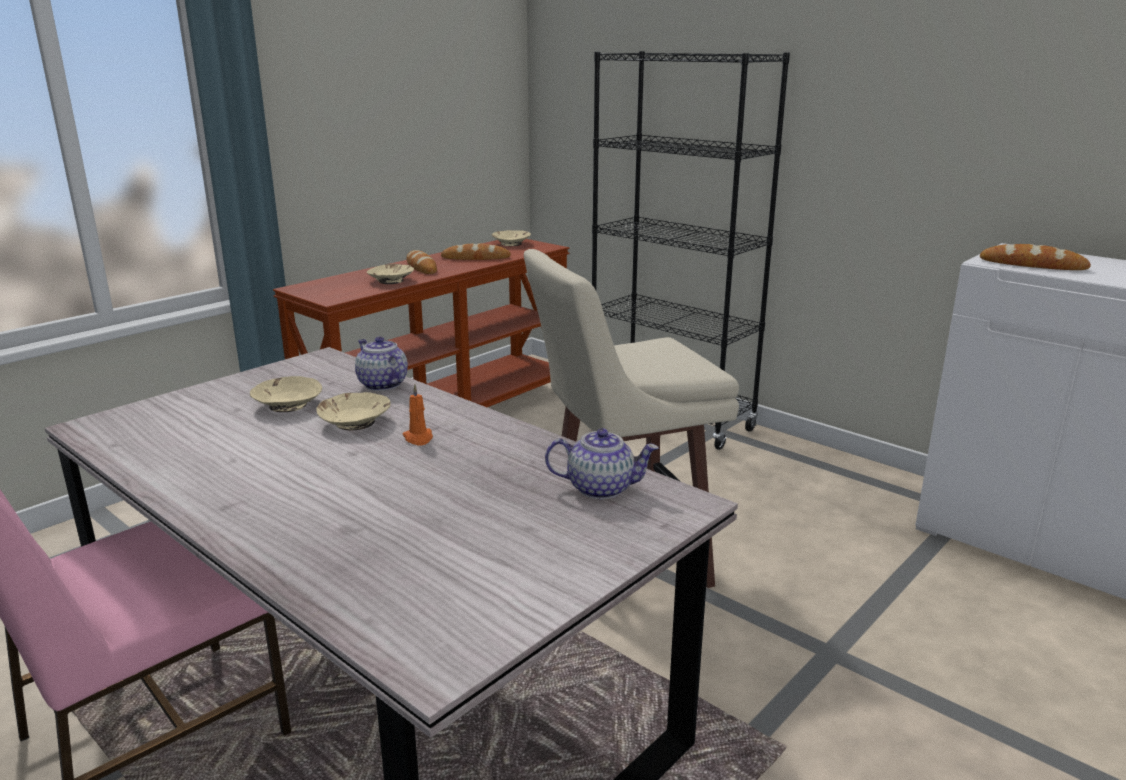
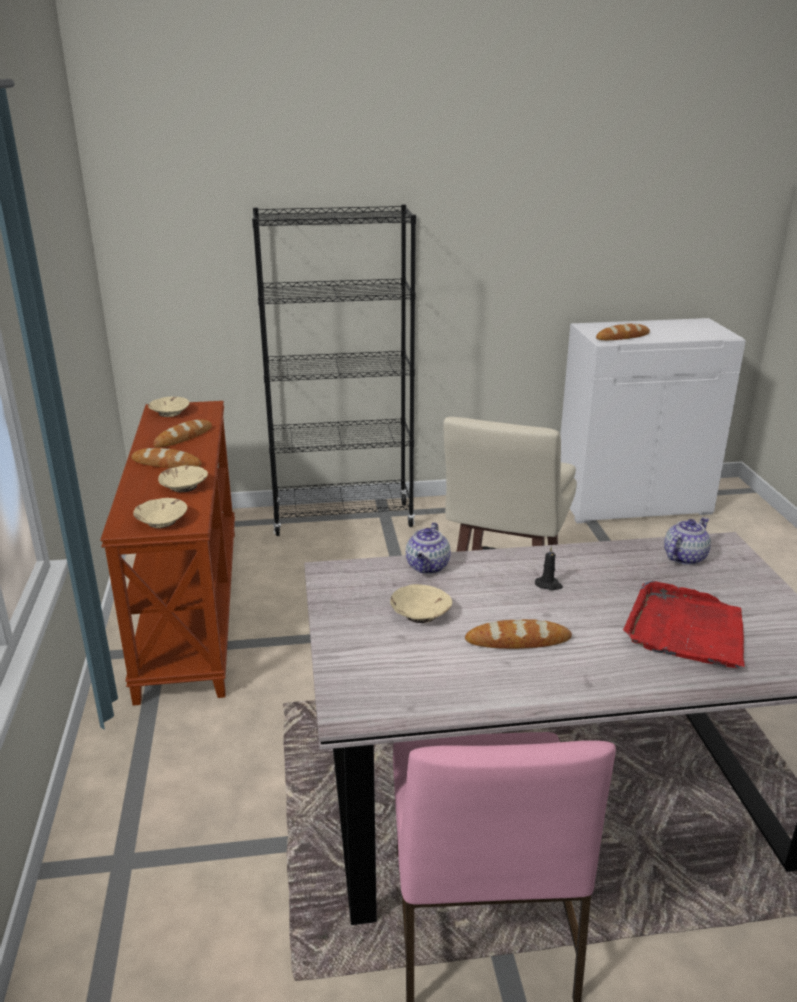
camera: 50 degrees left, 5 degrees up
beige bowl [316,392,391,430] -> beige bowl moved to [133,498,187,528]
teapot [355,337,408,391] -> teapot turned 75 degrees counterclockwise [406,522,451,574]
orange candle [402,384,433,446] -> black candle [535,546,563,590]
none -> bread [465,619,572,649]
none -> red tray [623,581,744,668]

